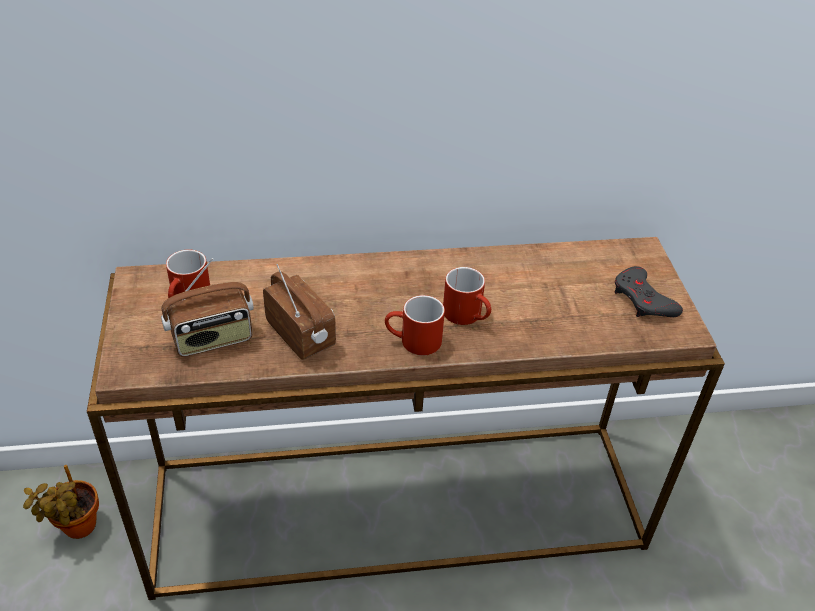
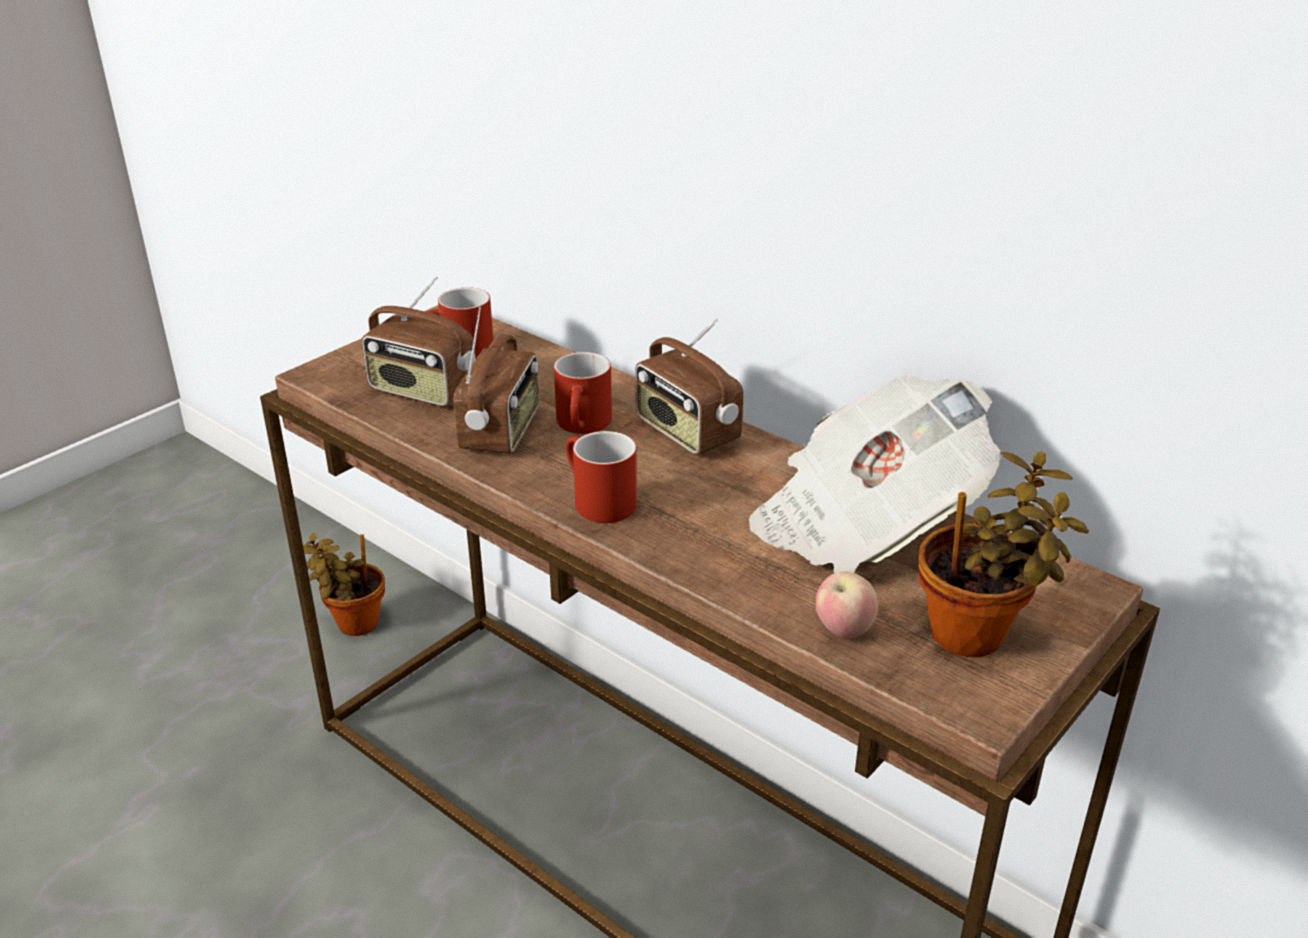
camera: 50 degrees right, 10 degrees down
red mug [443,267,491,325] -> red mug moved to [554,352,612,434]
grey game controller [614,266,683,317] -> potted plant [918,452,1089,657]
none -> radio [635,319,743,455]
none -> newspaper [749,375,1000,573]
none -> apple [816,572,878,638]

